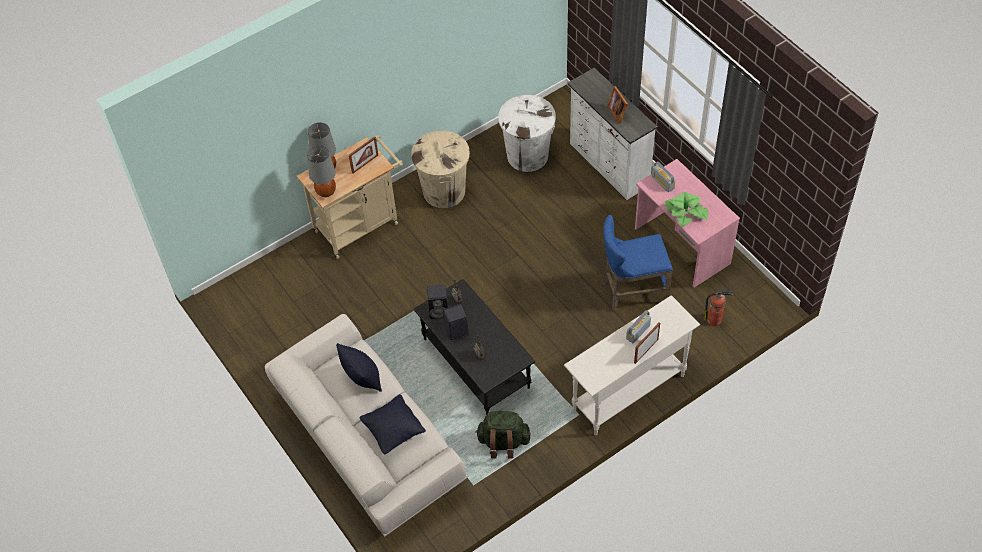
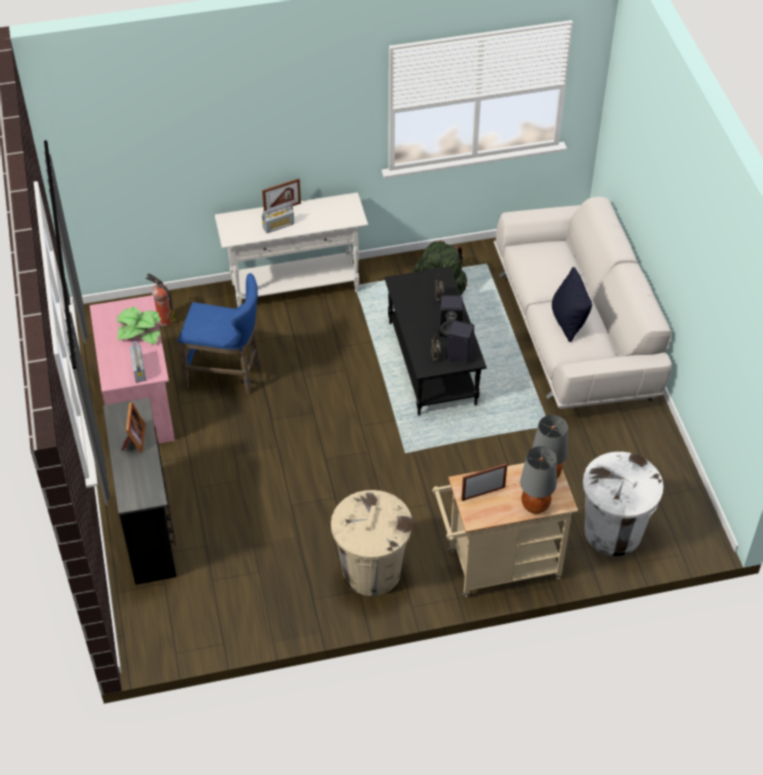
camera: 160 degrees left, 5 degrees down
black pillow [359,394,426,454] -> none
white trash can [498,95,556,172] -> white trash can moved to [583,452,663,556]
white dresser [568,68,657,200] -> black dresser [103,398,176,585]

